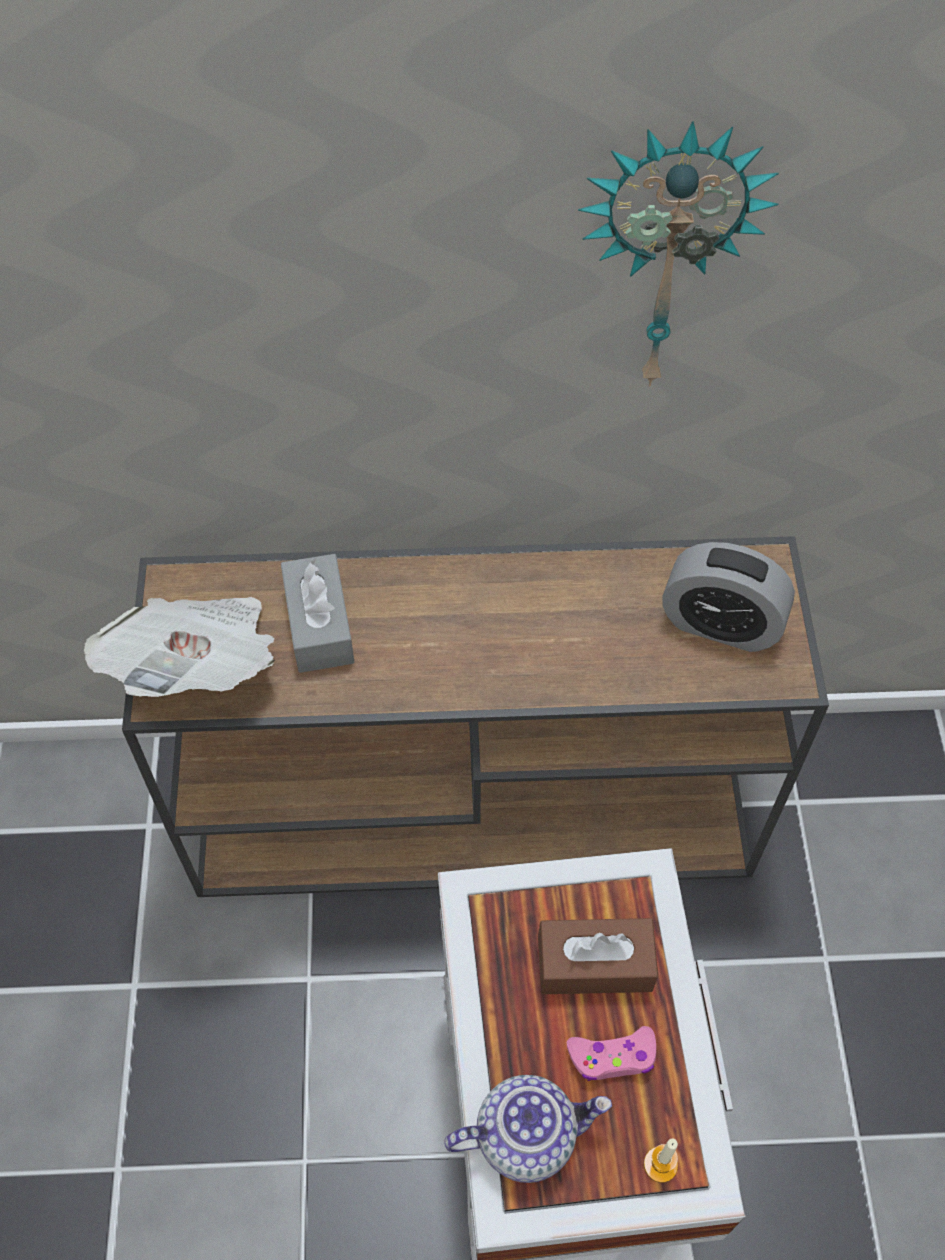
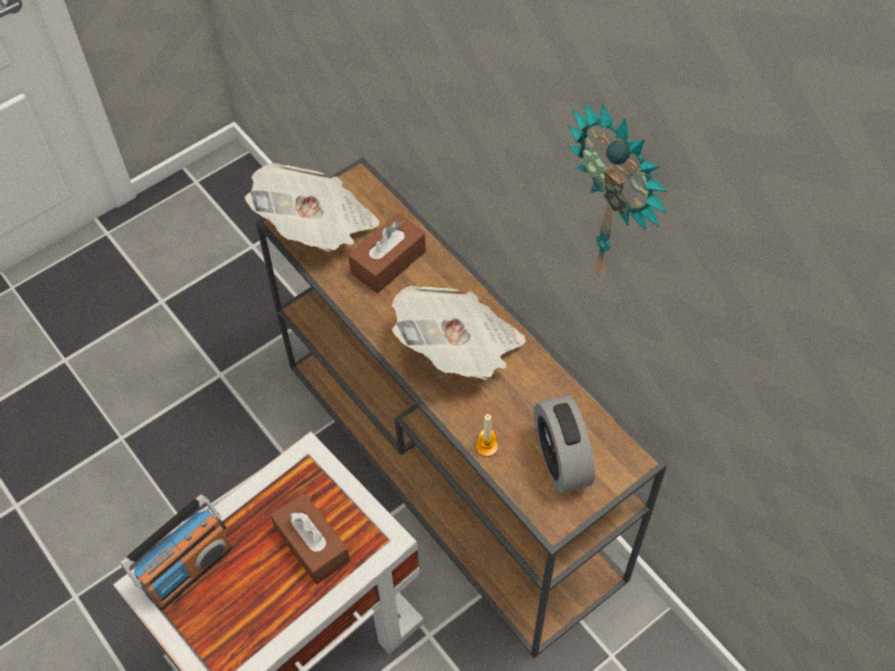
camera: 55 degrees right, 0 degrees up
grey tissue box [281,554,354,673] -> brown tissue box [348,213,426,293]
teapot [444,1075,612,1183] -> radio [121,494,232,610]
pink game controller [567,1026,656,1081] -> none
candle [644,1139,678,1183] -> candle moved to [476,414,498,457]
none -> newspaper [392,286,526,380]

